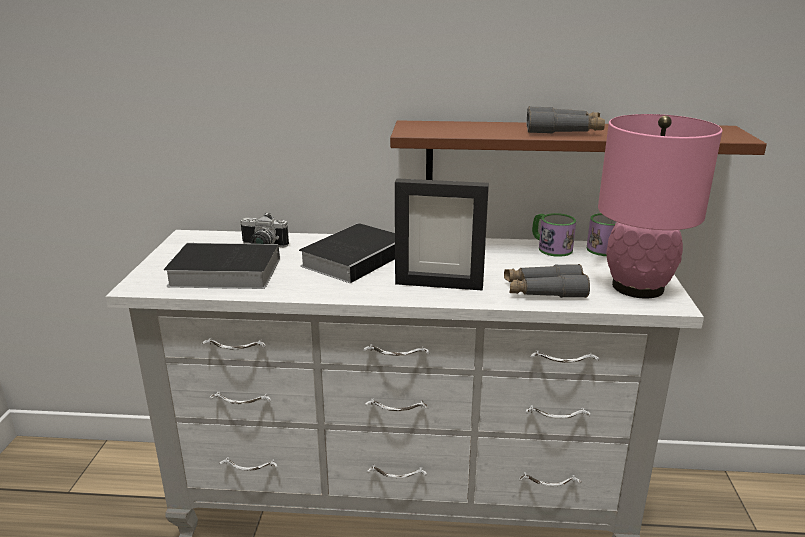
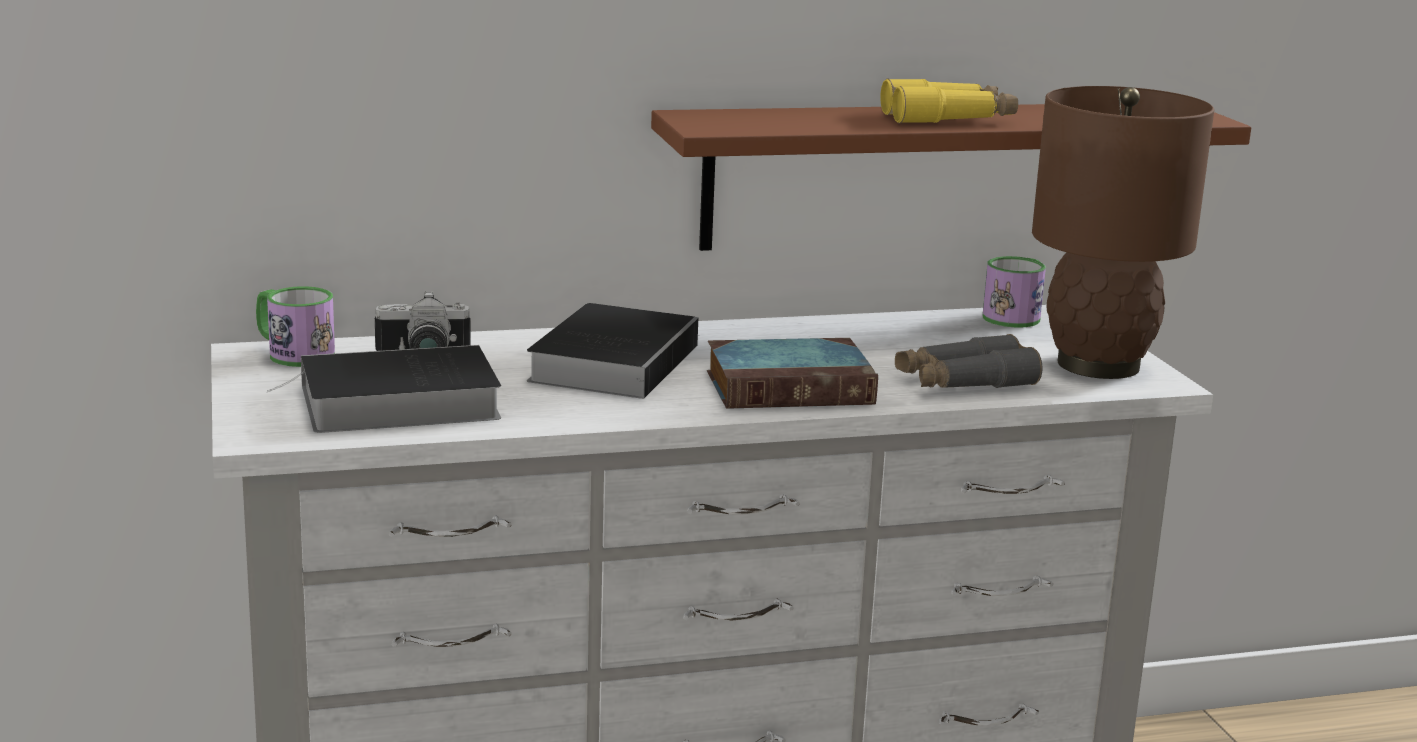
camera: 20 degrees left, 5 degrees down
picture frame [395,178,489,290] -> book [707,338,878,409]
grey binoculars [527,106,605,133] -> yellow binoculars [880,78,1018,123]
mug [532,213,576,257] -> mug moved to [256,286,335,367]
pink table lamp [598,114,722,299] -> brown table lamp [1032,86,1214,379]

